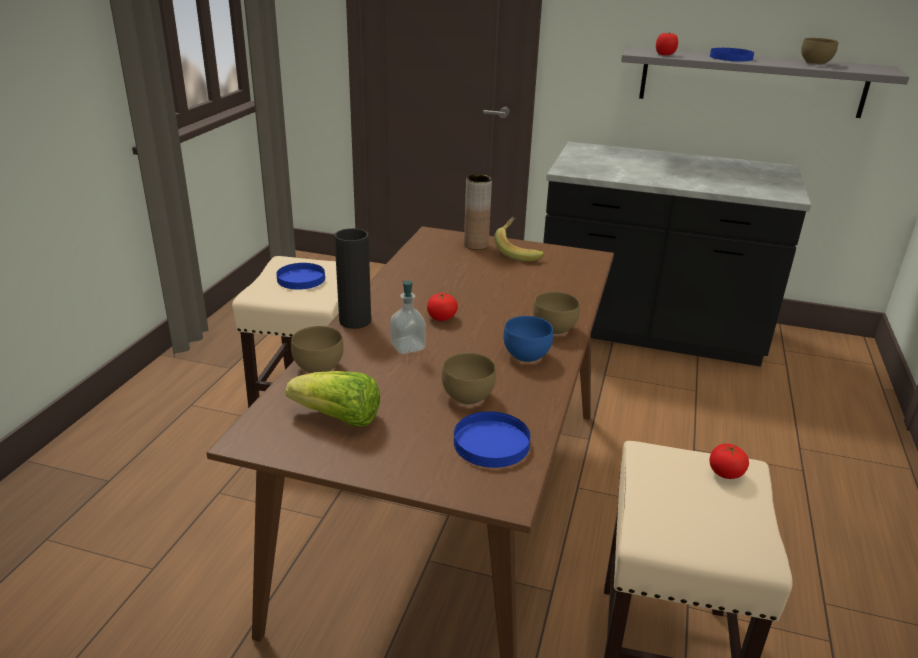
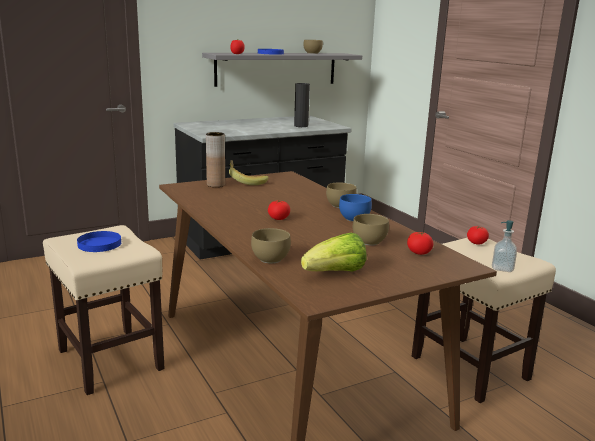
camera: 45 degrees left, 10 degrees down
black vase [334,228,371,329] -> black vase moved to [294,83,310,127]
soap dispenser [390,281,426,354] -> soap dispenser moved to [492,220,517,272]
blue plate [454,411,530,468] -> tomato [407,232,433,255]

